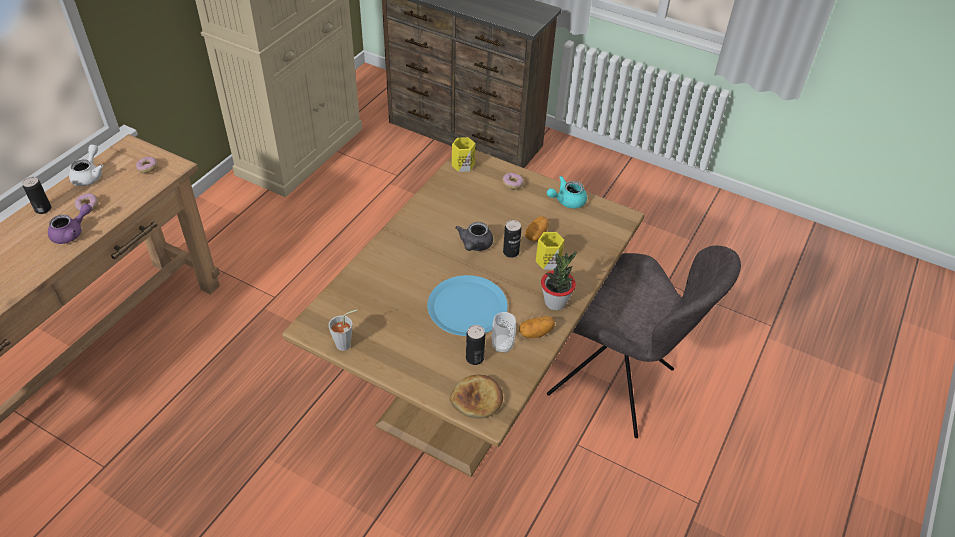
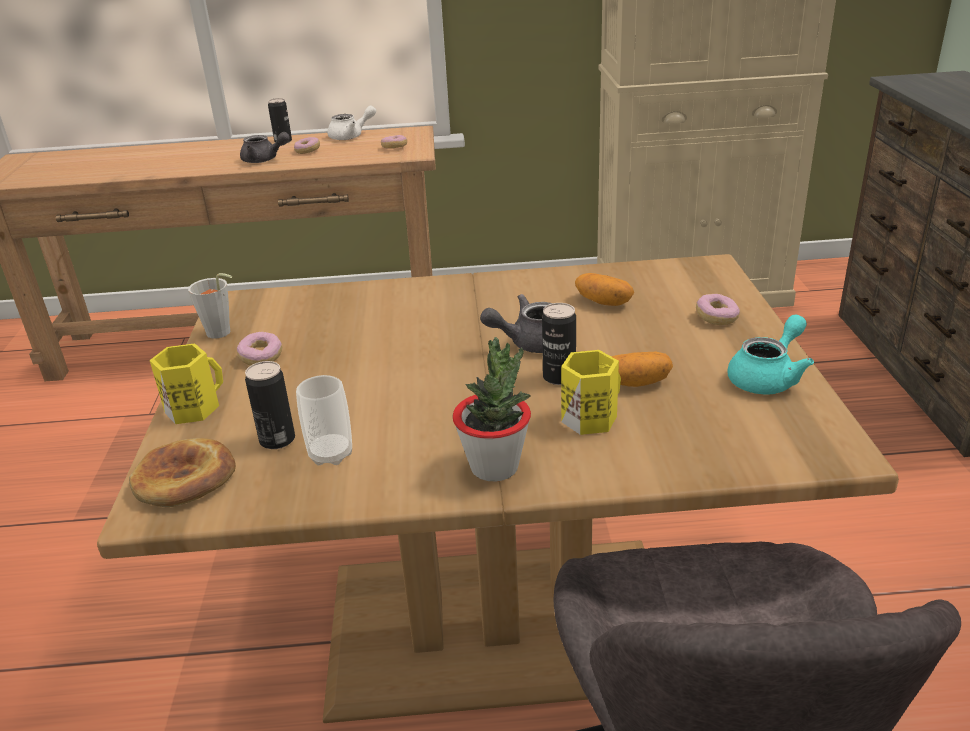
camera: 60 degrees right, 15 degrees down
purple teapot [48,204,92,244] -> grey teapot [240,132,290,163]
blue plate [427,275,508,336] -> none
yellow mug [452,137,475,172] -> yellow mug moved to [150,343,223,424]
potato [519,316,555,338] -> potato moved to [575,273,634,306]
turquoise teapot [547,176,587,208] -> turquoise teapot turned 105 degrees clockwise [727,315,814,394]
none -> donut [237,332,282,365]

